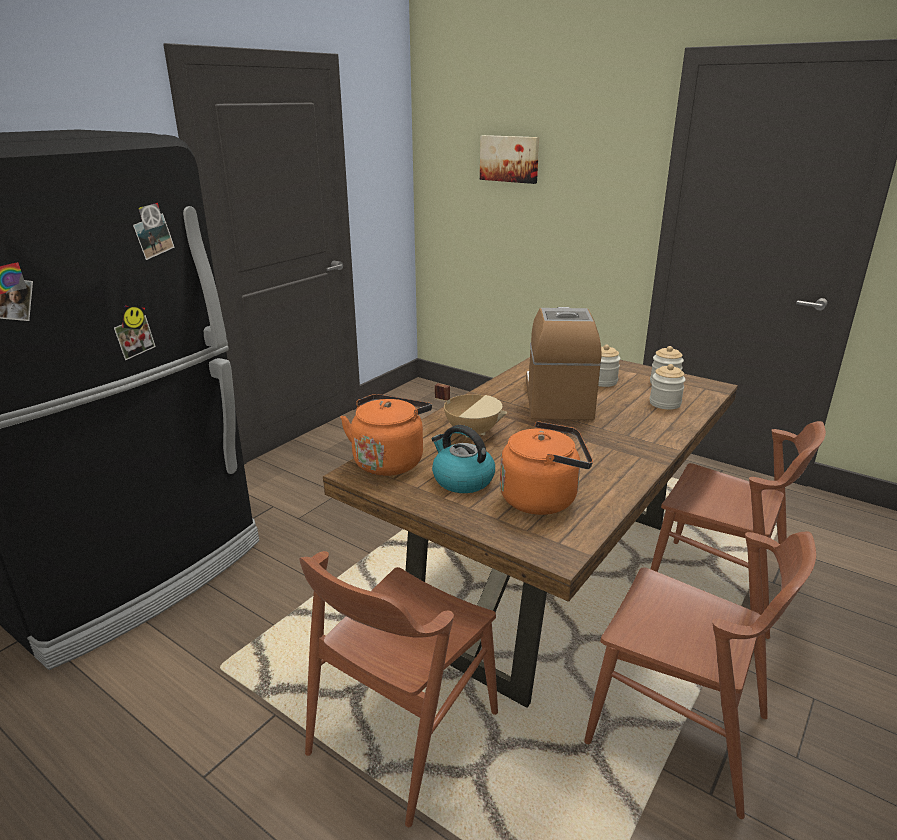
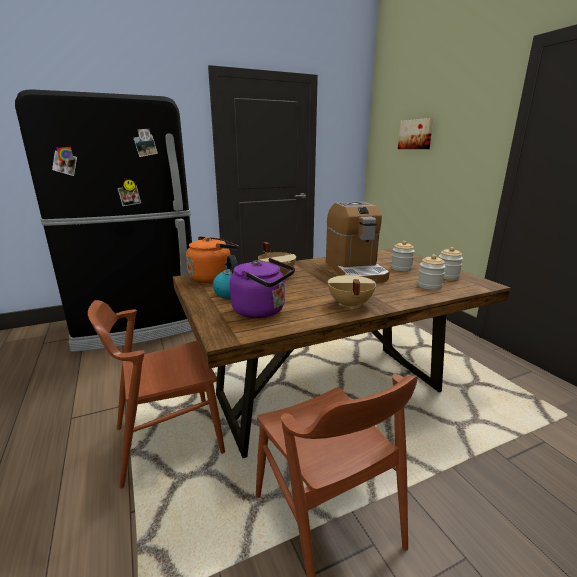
camera: 30 degrees right, 5 degrees down
orange kettle [500,421,593,515] -> purple kettle [230,258,295,318]
coffee machine [526,307,602,420] -> coffee machine turned 135 degrees clockwise [326,201,389,283]
brown chair [651,421,826,639] -> none
none -> beige cooking pot [328,273,376,310]

